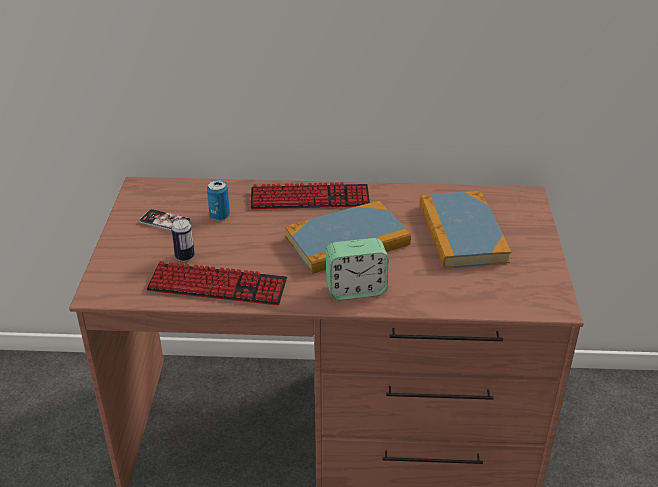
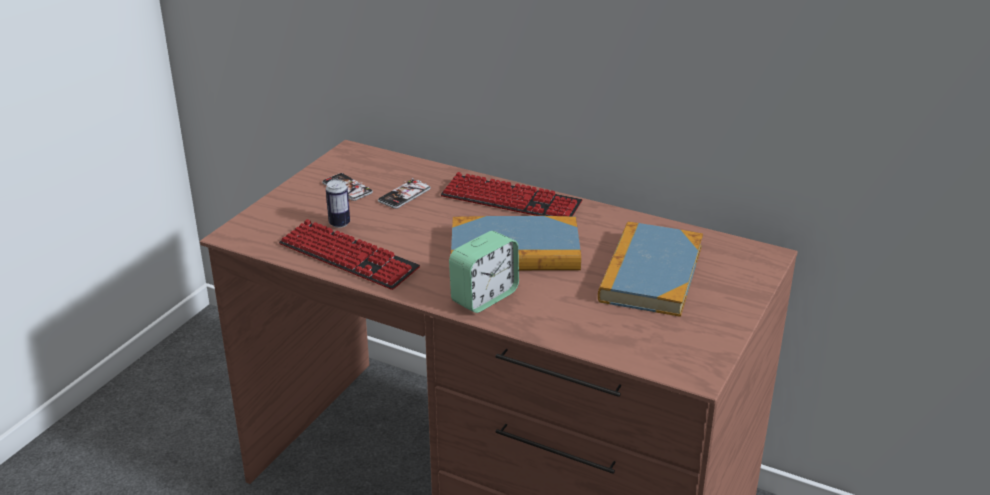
camera: 25 degrees right, 5 degrees down
can [207,180,230,221] -> phone [378,178,431,209]
alarm clock [326,238,389,300] -> alarm clock turned 60 degrees counterclockwise [449,231,519,313]

